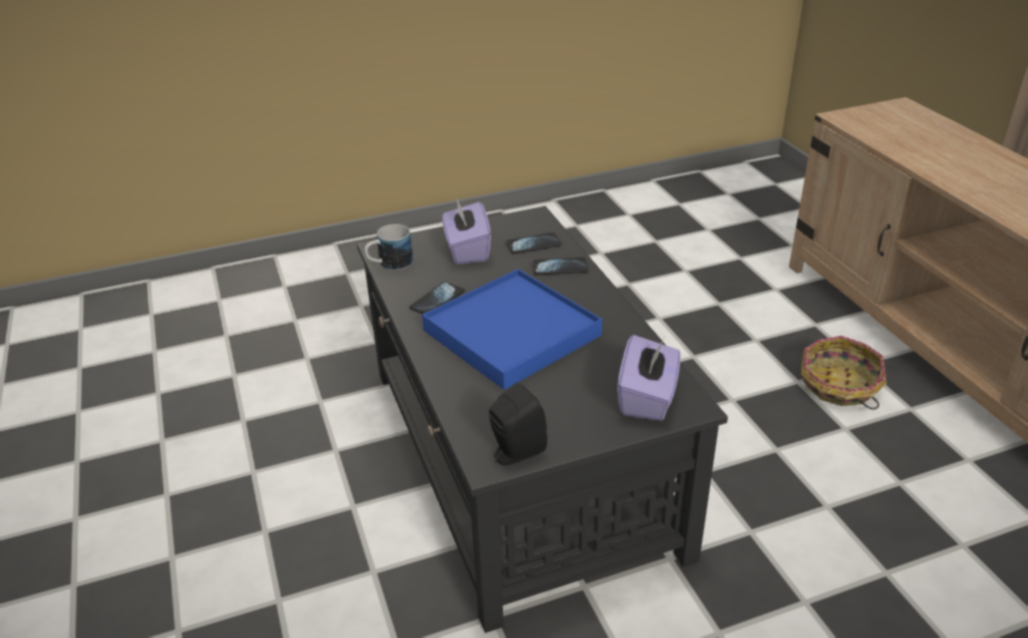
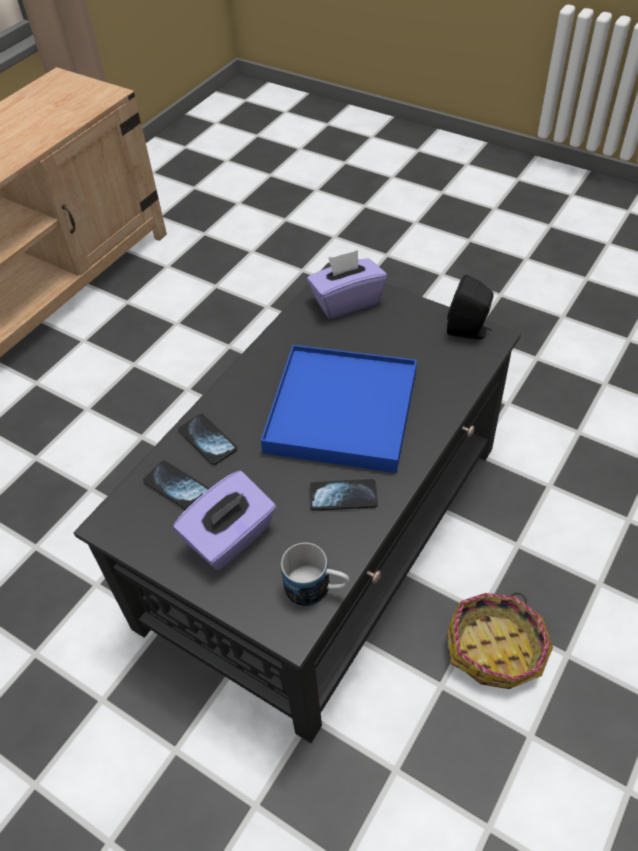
camera: 125 degrees left, 15 degrees up
basket [801,336,887,410] -> basket moved to [447,592,553,689]

